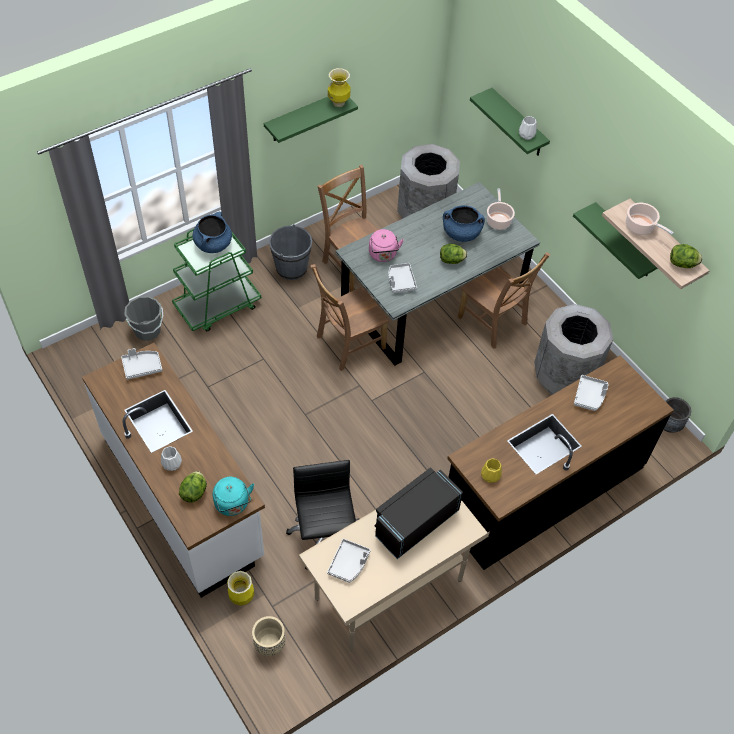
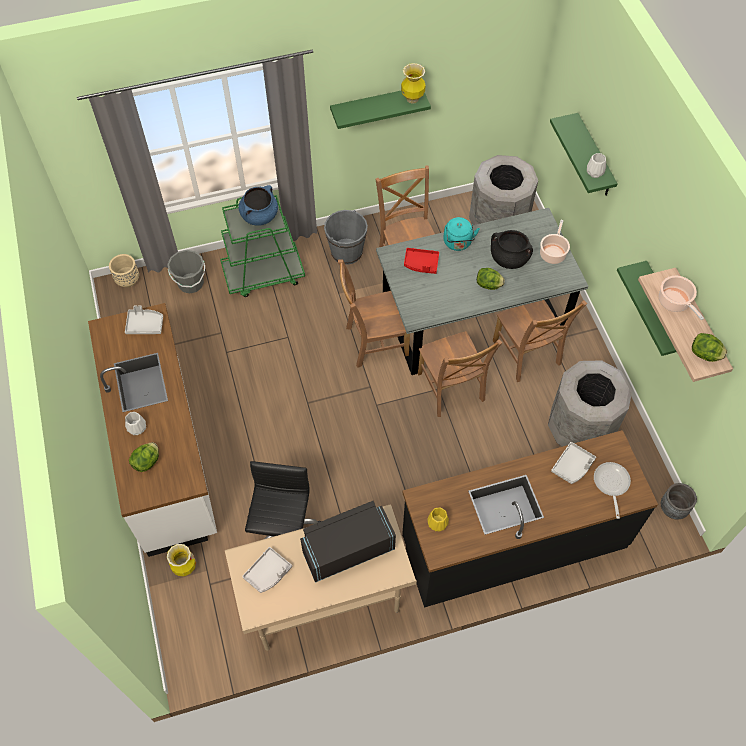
camera: 20 degrees right, 5 degrees up
turquoise kettle [213,477,254,516] -> turquoise kettle moved to [443,217,480,251]
beige planter [252,616,285,656] -> beige planter moved to [109,254,139,288]
pink kettle [369,229,404,262] -> red tray [404,248,439,274]
grey tray [388,263,417,293] -> none
blue cooking pot [443,205,485,242] -> black cooking pot [491,230,533,269]
none -> brown chair [418,331,503,417]
none -> frying pan [594,462,631,519]

